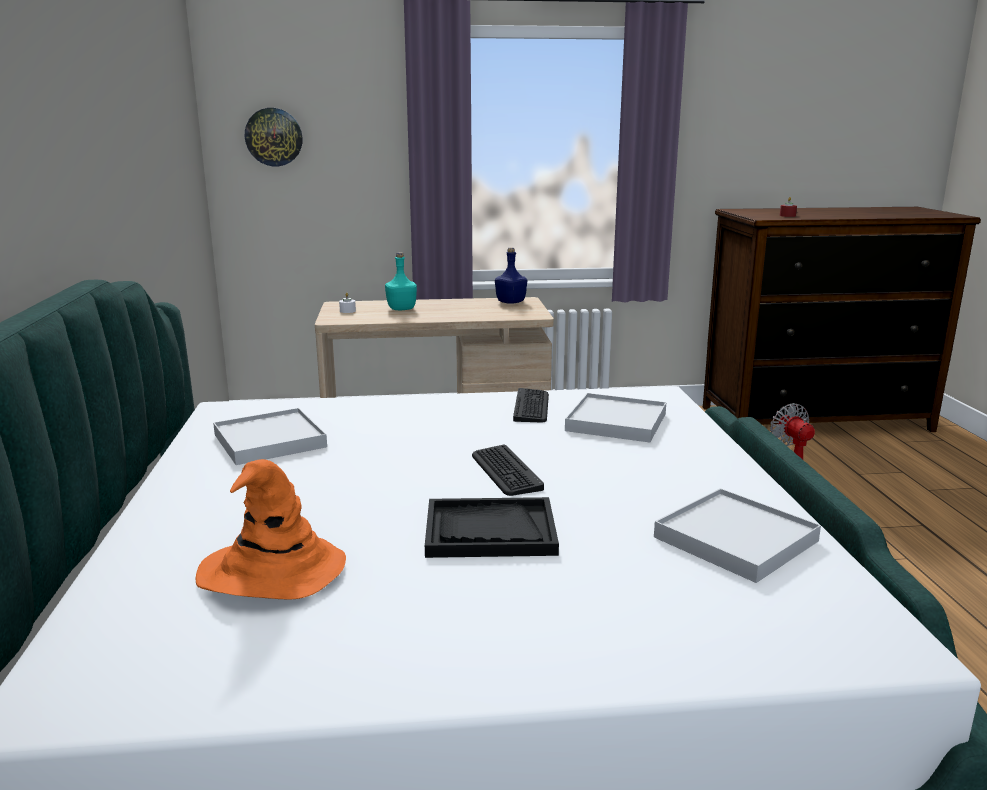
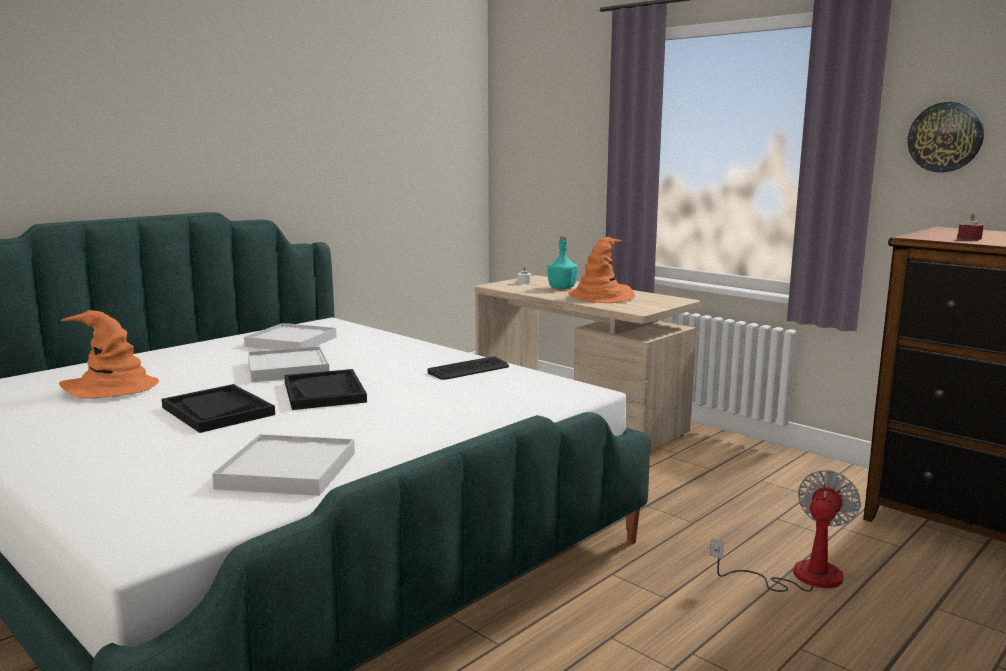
camera: 50 degrees right, 5 degrees down
wall clock [245,108,303,166] -> wall clock moved to [907,102,984,172]
keyboard [472,445,544,496] -> black tray [284,369,367,410]
blue bottle [495,248,527,304] -> none
white tray [565,393,666,443] -> white tray moved to [248,346,329,382]
none -> orange hat [568,237,635,303]

